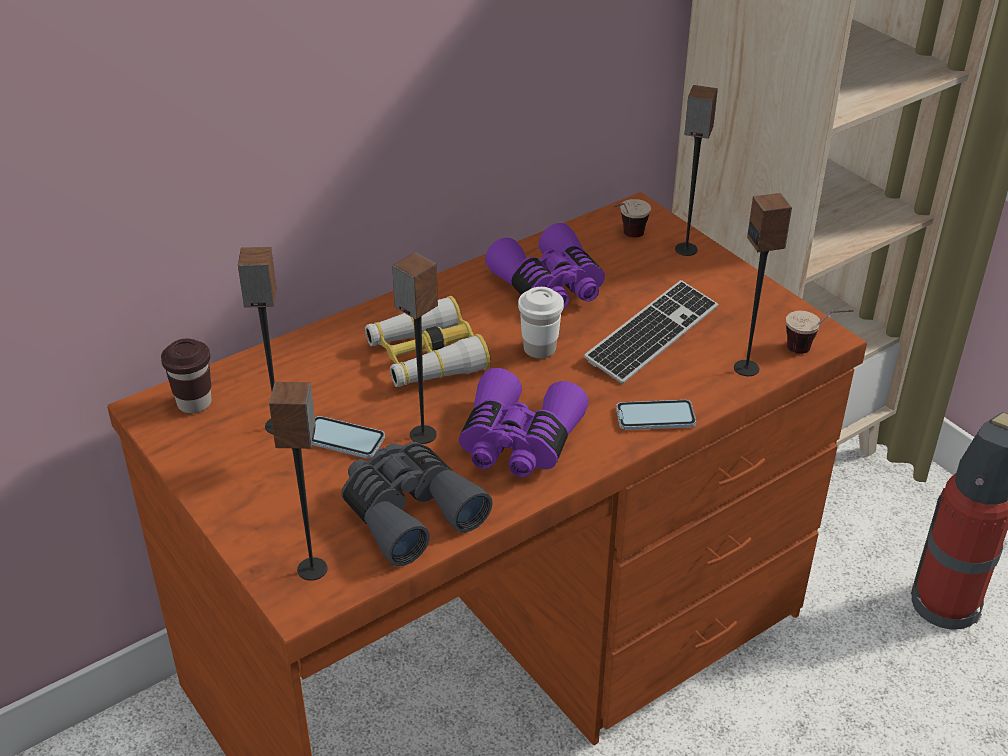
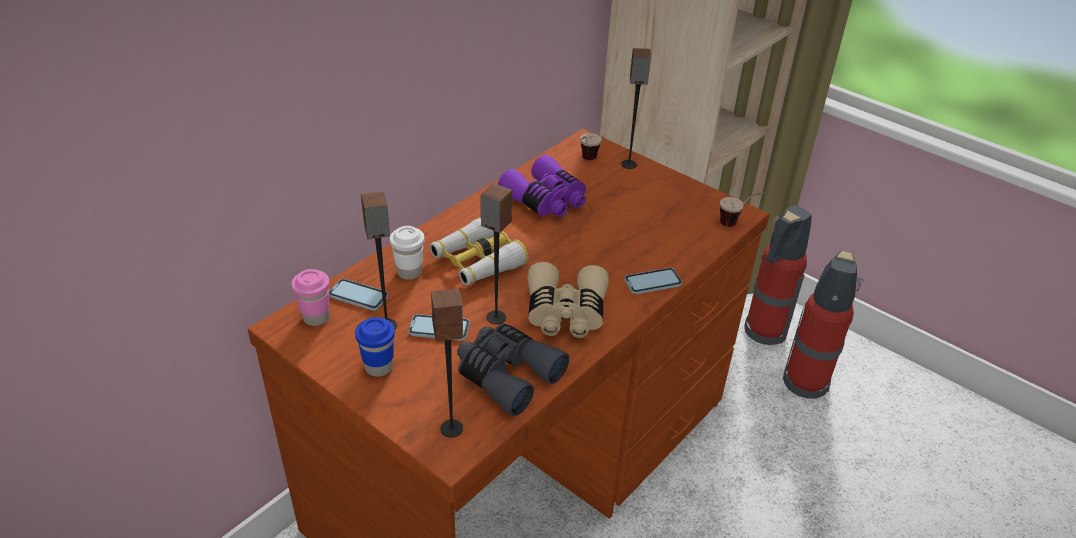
camera: 15 degrees left, 0 degrees up
brown cup [161,338,212,413] -> pink cup [291,269,330,326]
purple binoculars [459,368,589,477] -> beige binoculars [527,262,609,338]
white cup [518,287,564,359] -> white cup moved to [390,226,425,280]
keyboard [584,280,718,384] -> none
speaker [734,193,792,376] -> none
none -> phone [329,279,388,311]
none -> blue cup [355,317,395,377]
none -> fire extinguisher [744,205,812,345]

